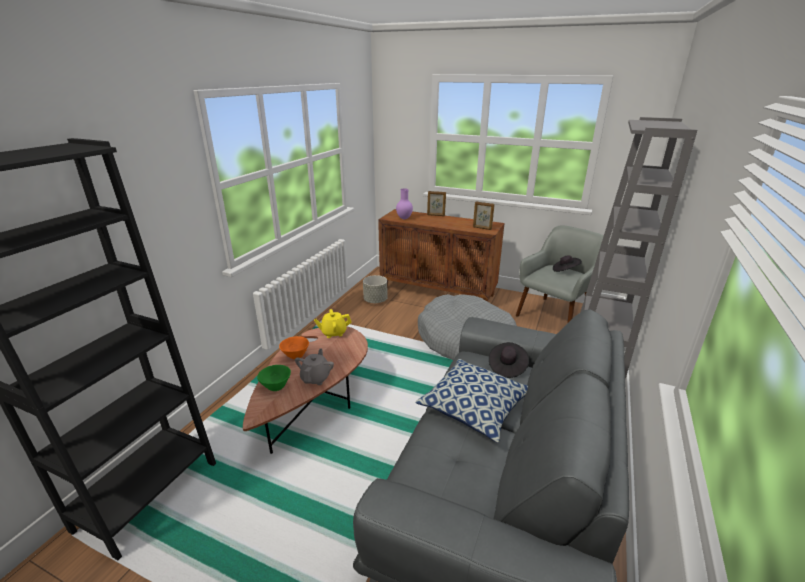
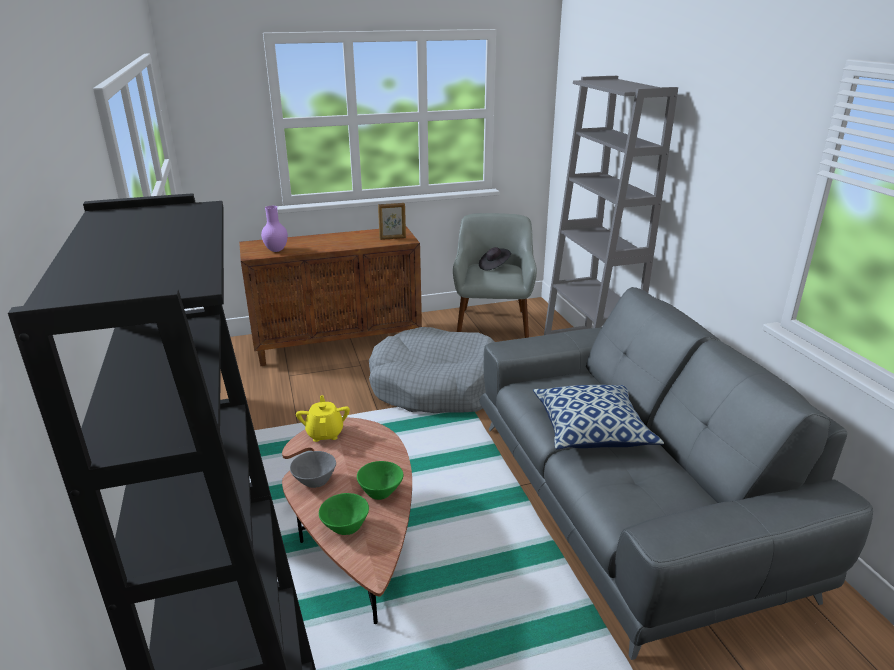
camera: 40 degrees left, 0 degrees up
orange bowl [279,336,309,359] -> grey bowl [290,451,336,488]
grey teapot [295,349,334,385] -> green bowl [357,461,403,500]
yellow teapot [314,309,352,338] -> yellow teapot turned 135 degrees clockwise [296,395,350,442]
grey planter [363,275,388,303] -> none
picture frame [427,191,446,216] -> none
black hat [489,342,529,378] -> none

